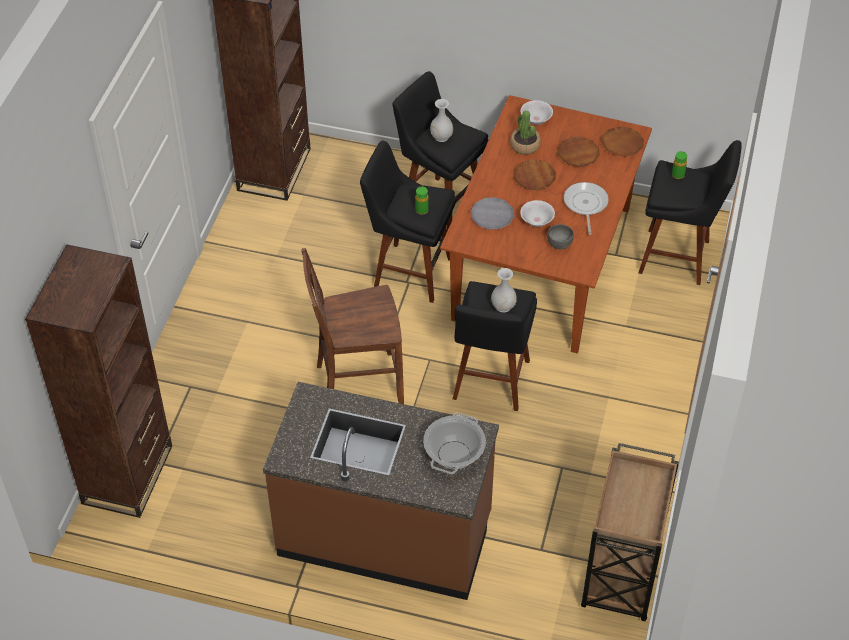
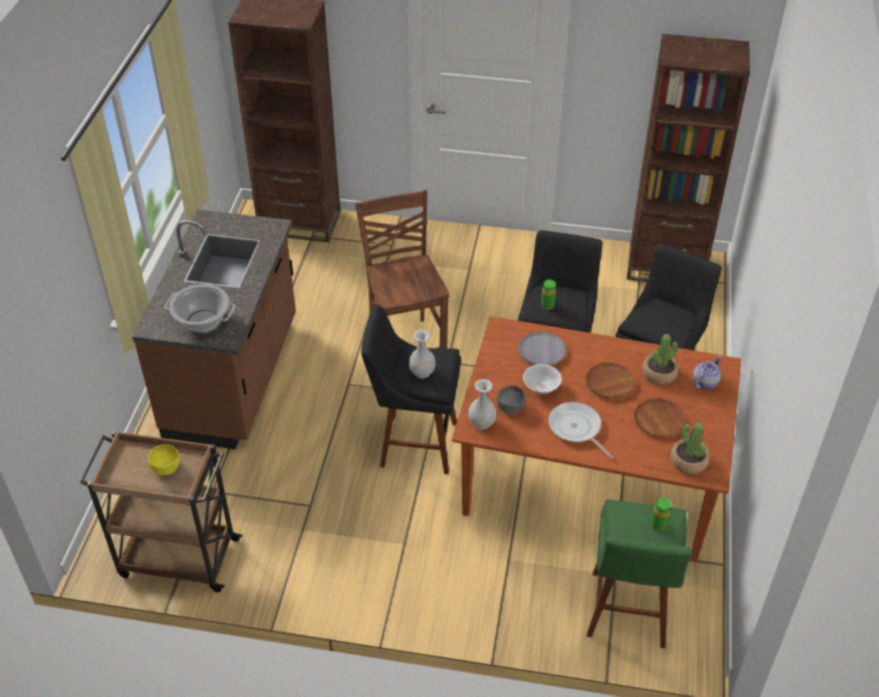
camera: 85 degrees right, 5 degrees down
white vase [430,99,453,142] -> white vase moved to [468,379,497,430]
white bowl [521,100,553,125] -> teapot [693,356,721,389]
frying pan [564,182,609,235] -> frying pan turned 120 degrees counterclockwise [548,402,613,459]
brown plate [602,126,644,157] -> potted plant [670,423,710,474]
black stool [639,140,742,285] -> green stool [587,499,692,648]
none -> yellow bowl [148,445,180,475]

